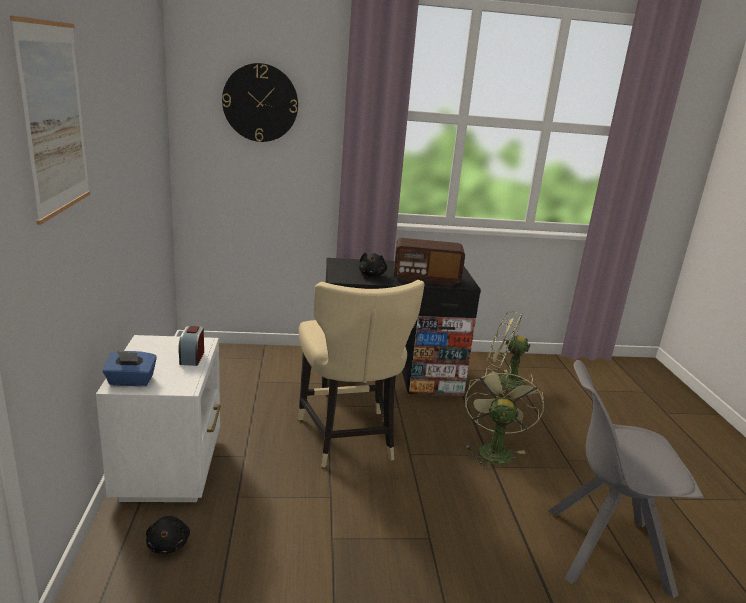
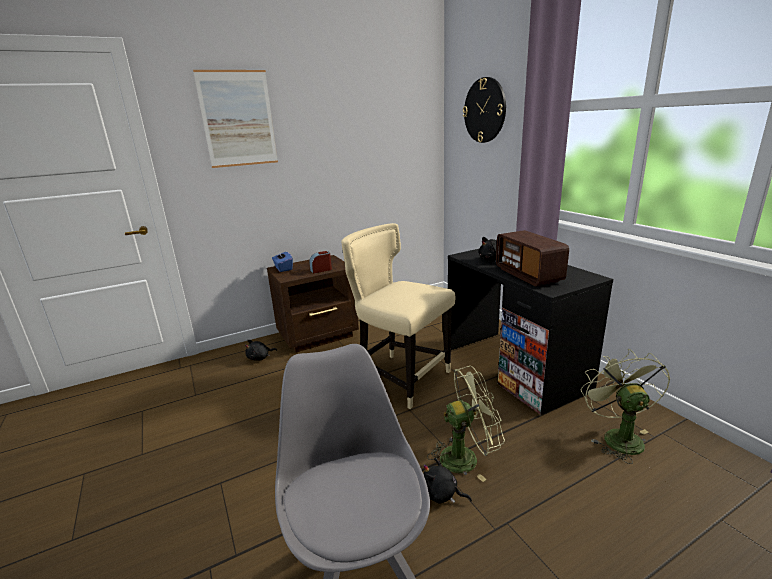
camera: 70 degrees right, 0 degrees up
white nightstand [96,335,221,502] -> brown nightstand [267,255,359,352]
beige chair [298,280,425,467] -> beige chair turned 75 degrees clockwise [341,223,456,409]
none -> black plush toy [423,458,472,504]

